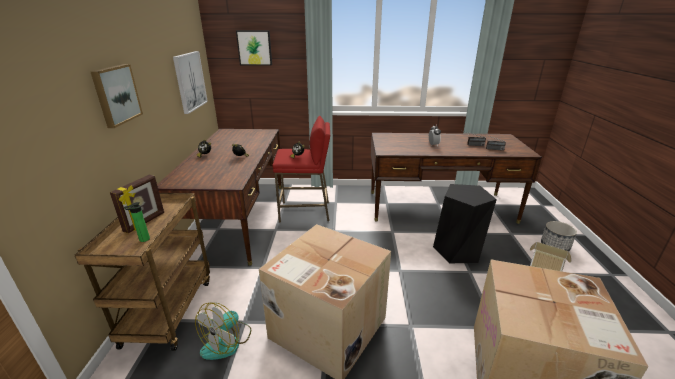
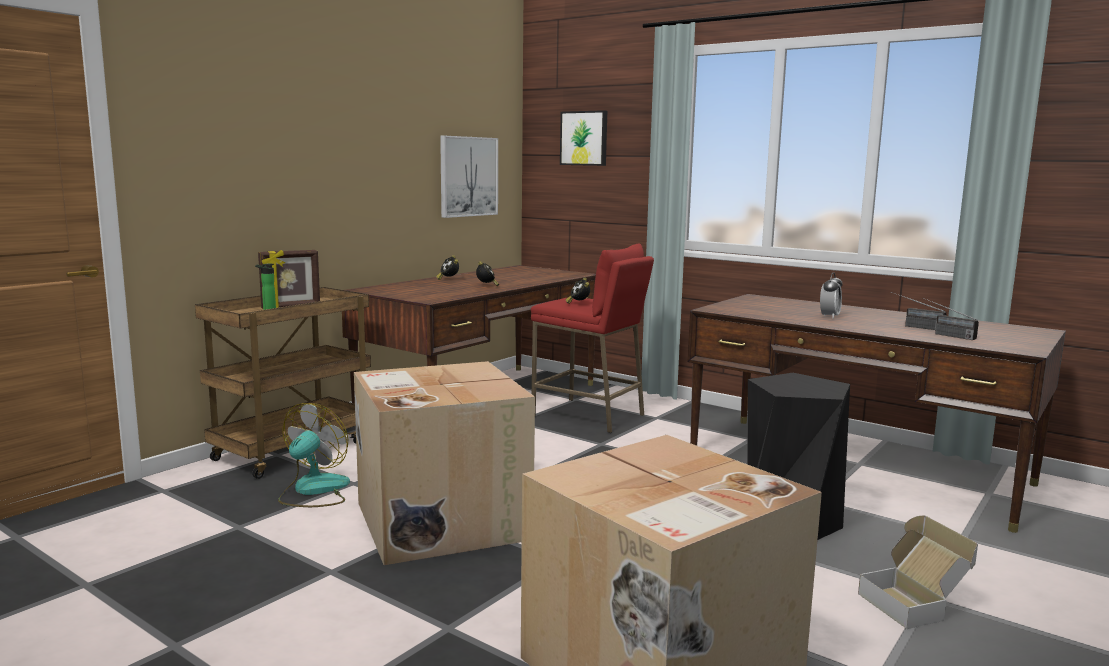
camera: 35 degrees right, 15 degrees down
picture [91,64,143,128] -> none
fan [195,303,251,360] -> fan turned 135 degrees clockwise [278,403,350,507]
planter [541,221,577,251] -> none

